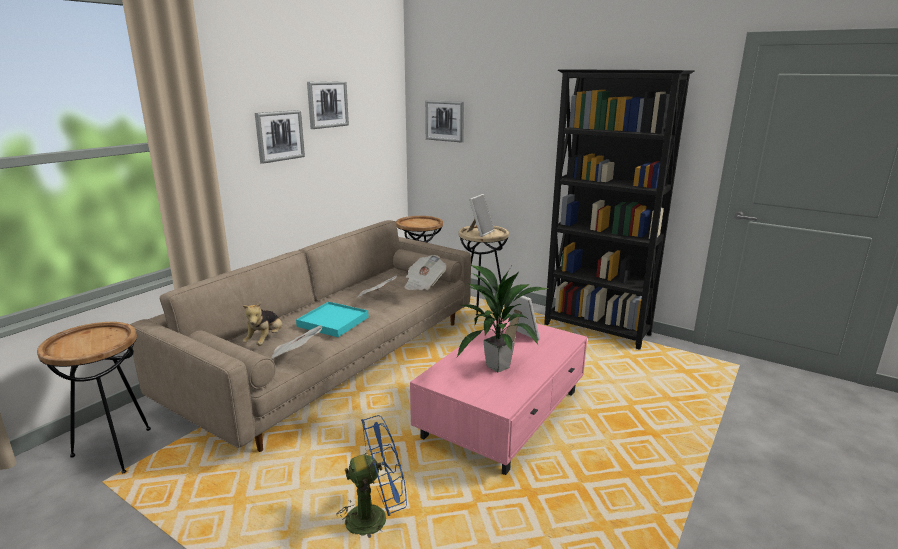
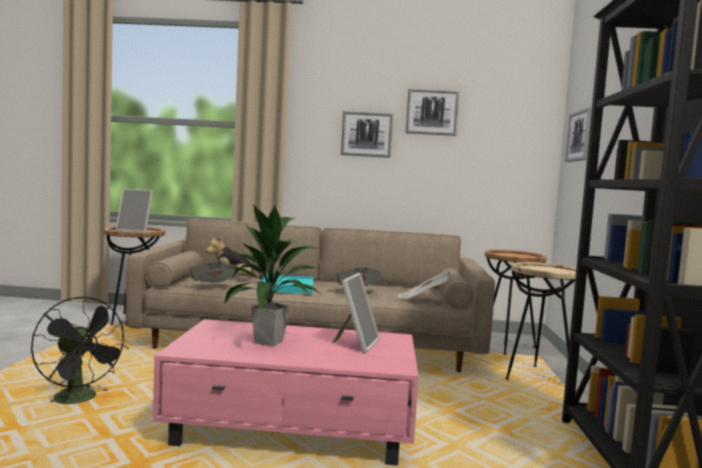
camera: 60 degrees right, 15 degrees down
blue fan [336,415,407,538] -> black fan [31,296,128,404]
picture frame [467,194,494,237] -> picture frame moved to [116,189,153,232]

